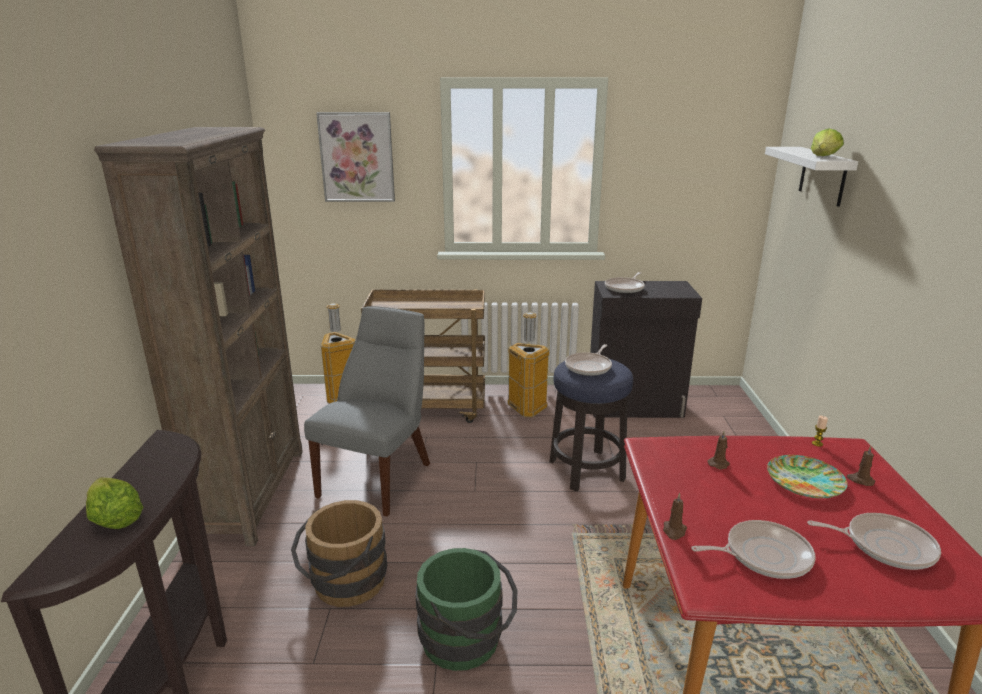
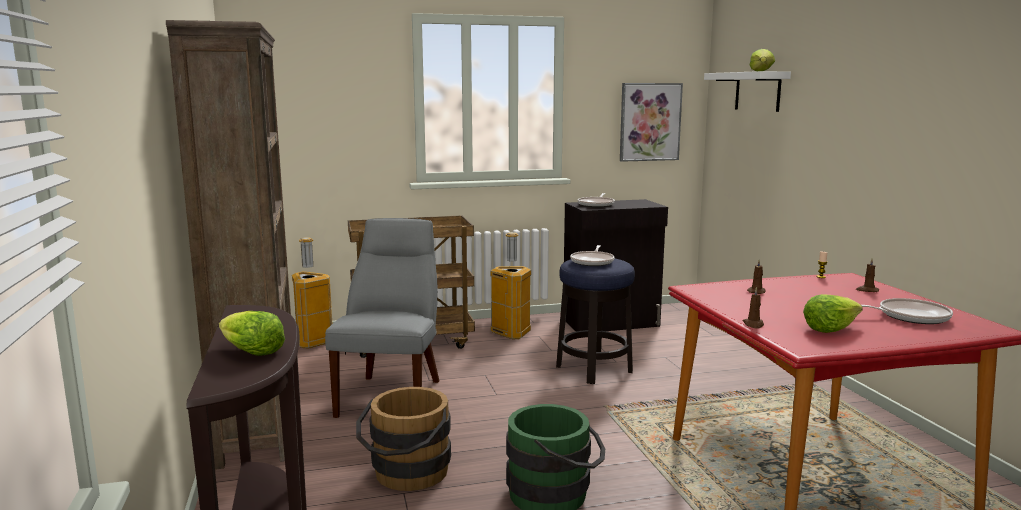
camera: 15 degrees left, 10 degrees down
picture [316,112,395,202] -> picture moved to [620,83,683,162]
frying pan [691,520,816,579] -> lettuce [803,294,863,333]
plate [767,455,848,498] -> none

